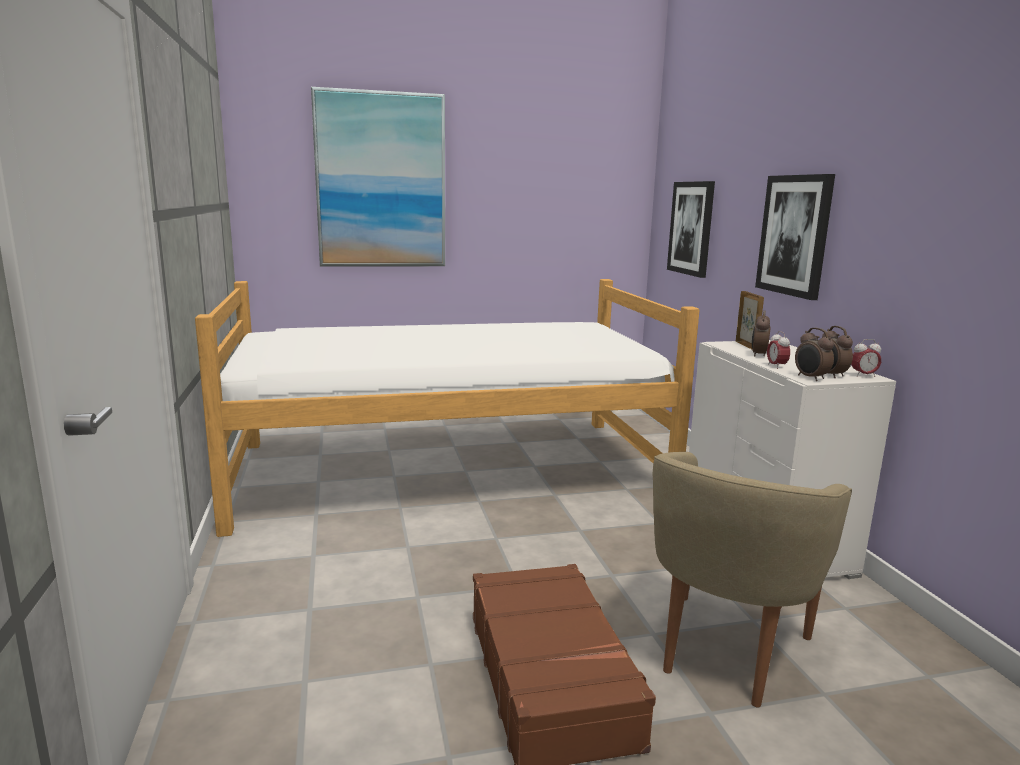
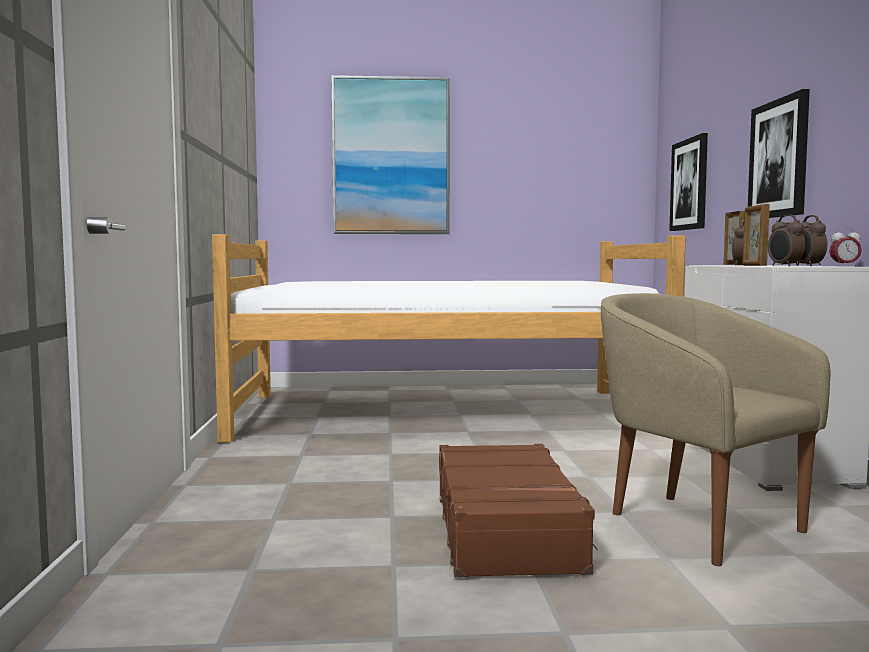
camera: 10 degrees right, 10 degrees down
beige armchair [652,452,852,707] -> beige armchair turned 105 degrees clockwise [601,293,830,566]
alarm clock [767,331,790,369] -> picture frame [742,204,770,266]

